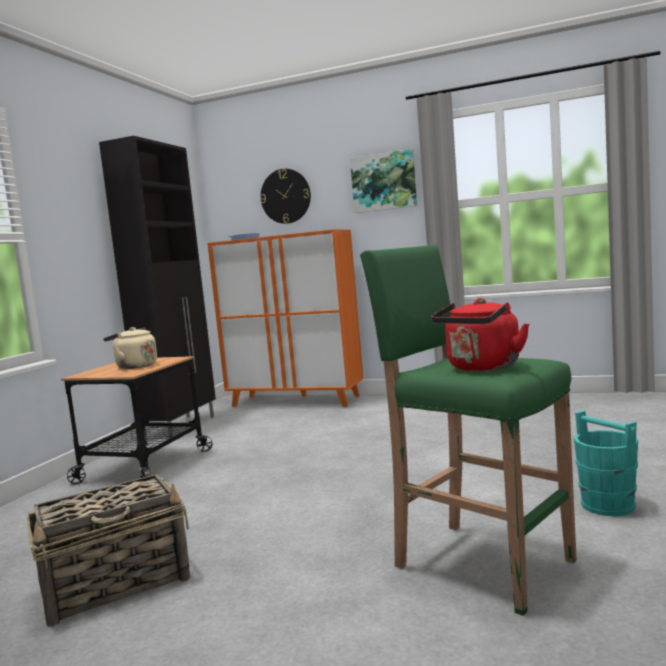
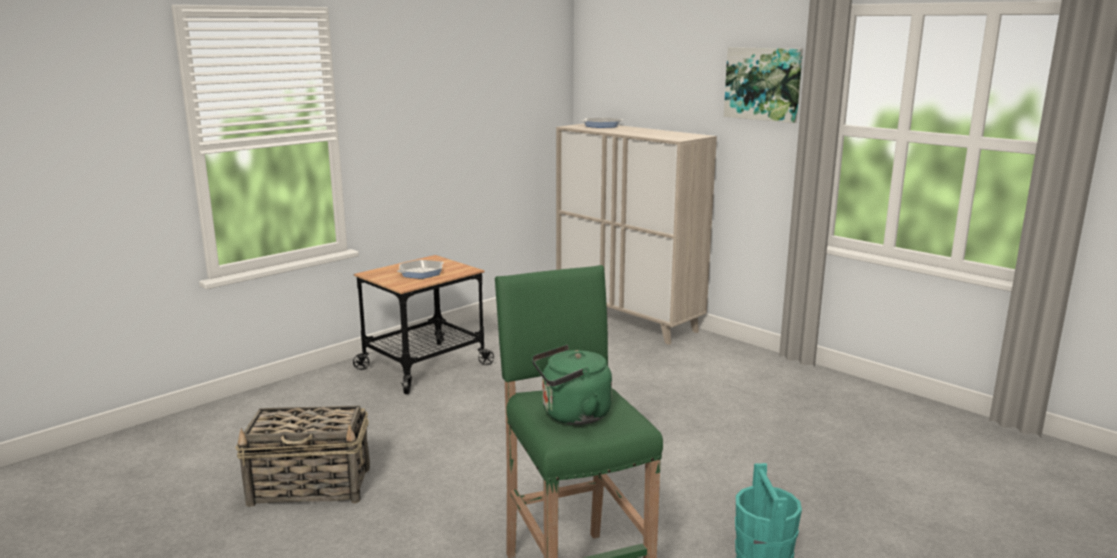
camera: 25 degrees right, 10 degrees up
black cabinet [99,136,216,439] -> none
beige kettle [103,327,157,369] -> frying pan [397,260,444,279]
orange cabinet [207,229,364,407] -> beige cabinet [556,124,717,345]
wall clock [260,169,311,224] -> none
red kettle [431,298,529,371] -> green kettle [532,345,612,425]

